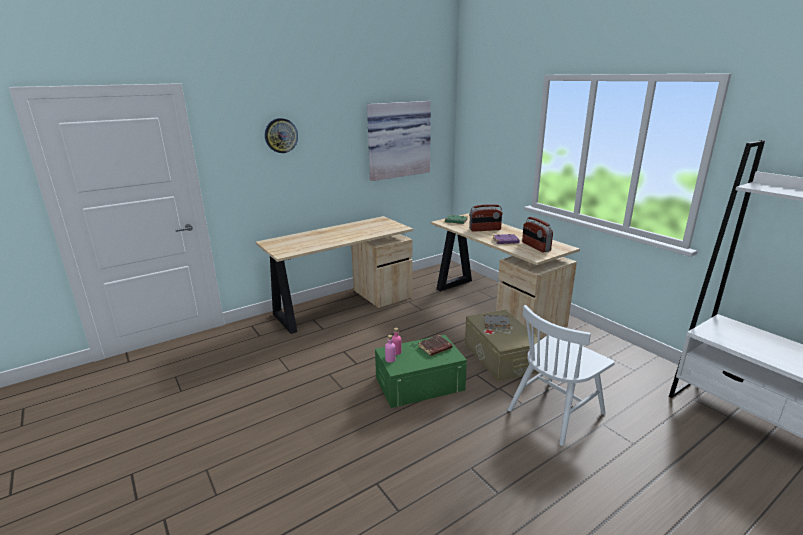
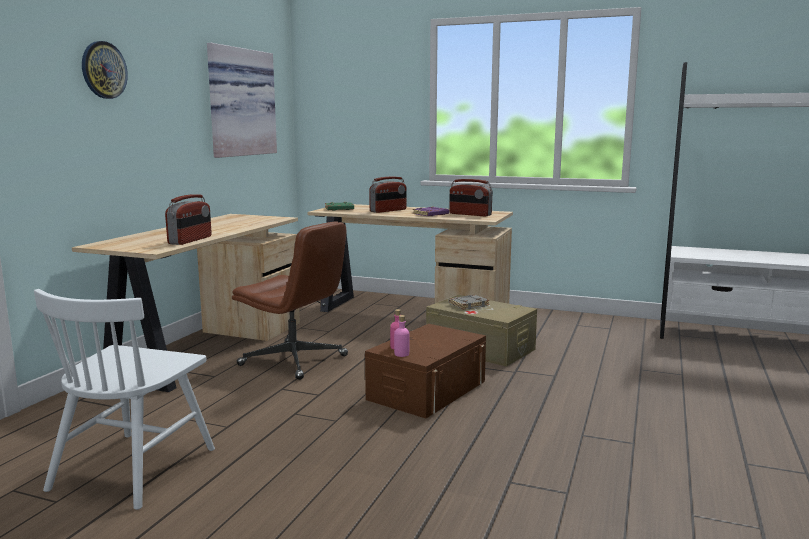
camera: 35 degrees left, 10 degrees down
green storage box [375,335,467,408] -> brown storage box [365,324,486,418]
brown book [418,335,453,356] -> none
white chair [508,305,615,446] -> white chair moved to [34,289,215,510]
none -> radio [165,194,212,245]
none -> brown office chair [232,221,348,380]

